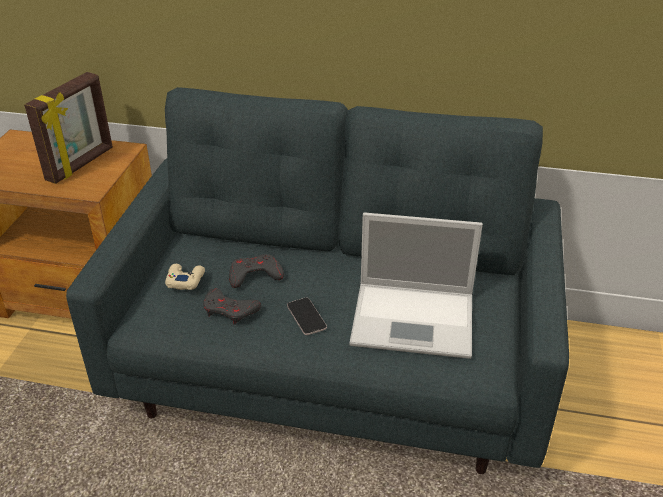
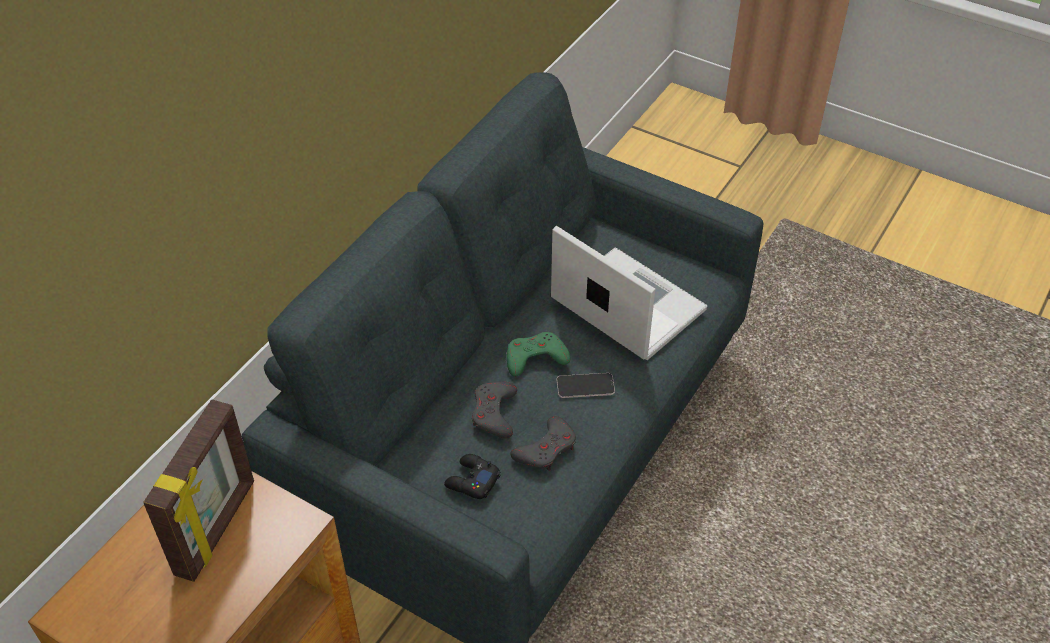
camera: 70 degrees left, 10 degrees up
picture frame [24,72,113,184] -> picture frame turned 60 degrees clockwise [143,399,254,582]
beige game controller [165,264,205,290] -> black game controller [444,454,501,499]
laptop [349,212,483,359] -> laptop turned 75 degrees counterclockwise [551,226,707,360]
none -> green game controller [507,332,570,377]

